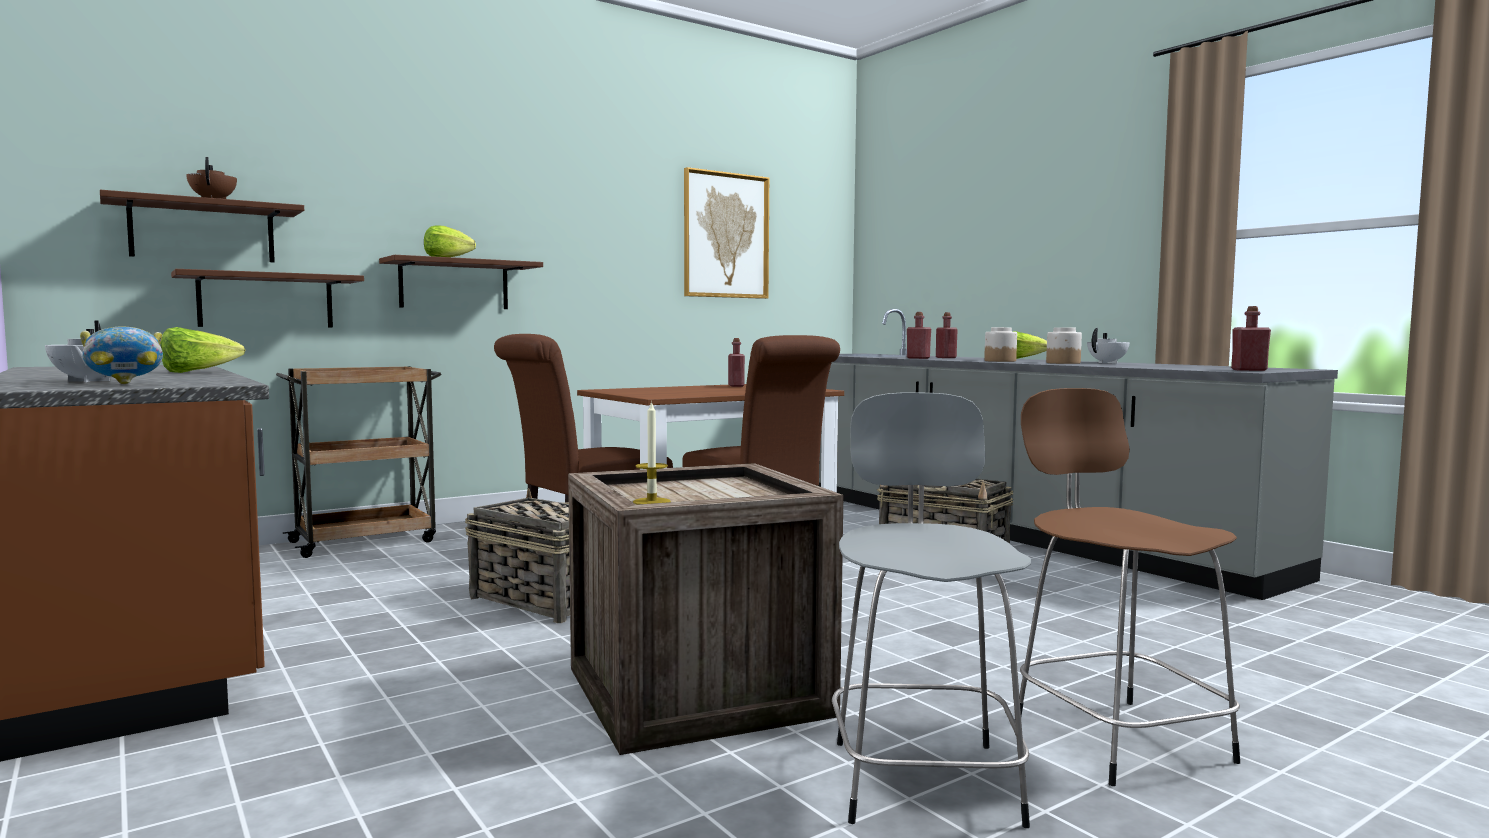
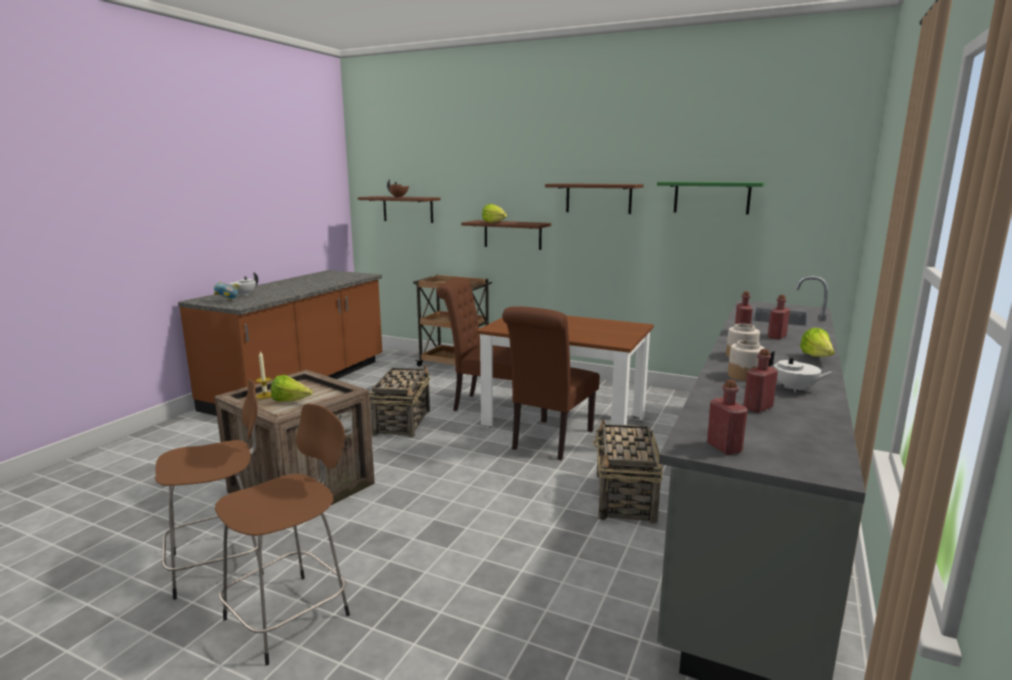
camera: 60 degrees right, 10 degrees up
lettuce [160,327,245,373] -> lettuce moved to [271,375,313,402]
brown shelf [171,269,364,328] -> brown shelf moved to [545,183,644,214]
picture [684,167,769,299] -> green shelf [657,181,765,215]
red bottle [728,338,745,387] -> red bottle moved to [743,349,778,413]
grey stool [832,392,1031,828] -> brown stool [155,379,264,600]

